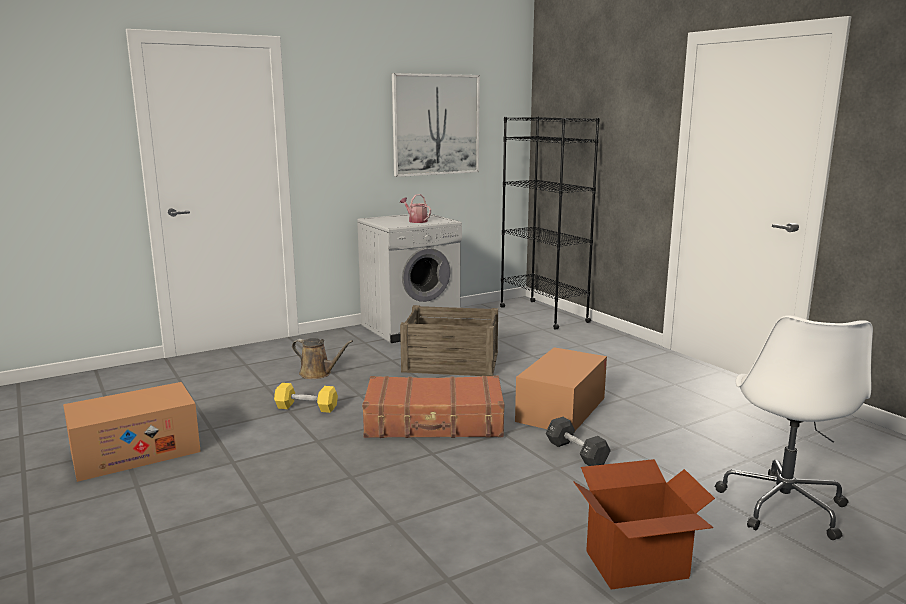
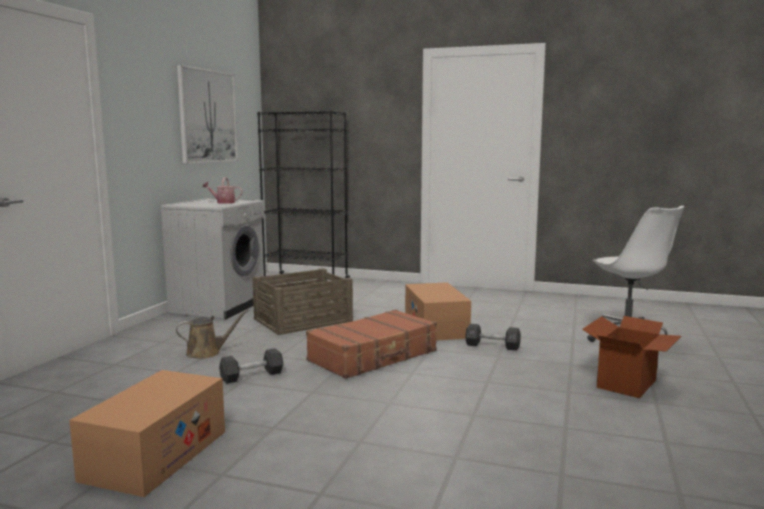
camera: 40 degrees left, 5 degrees down
yellow dumbbell [274,383,338,413] -> black dumbbell [219,348,283,384]

